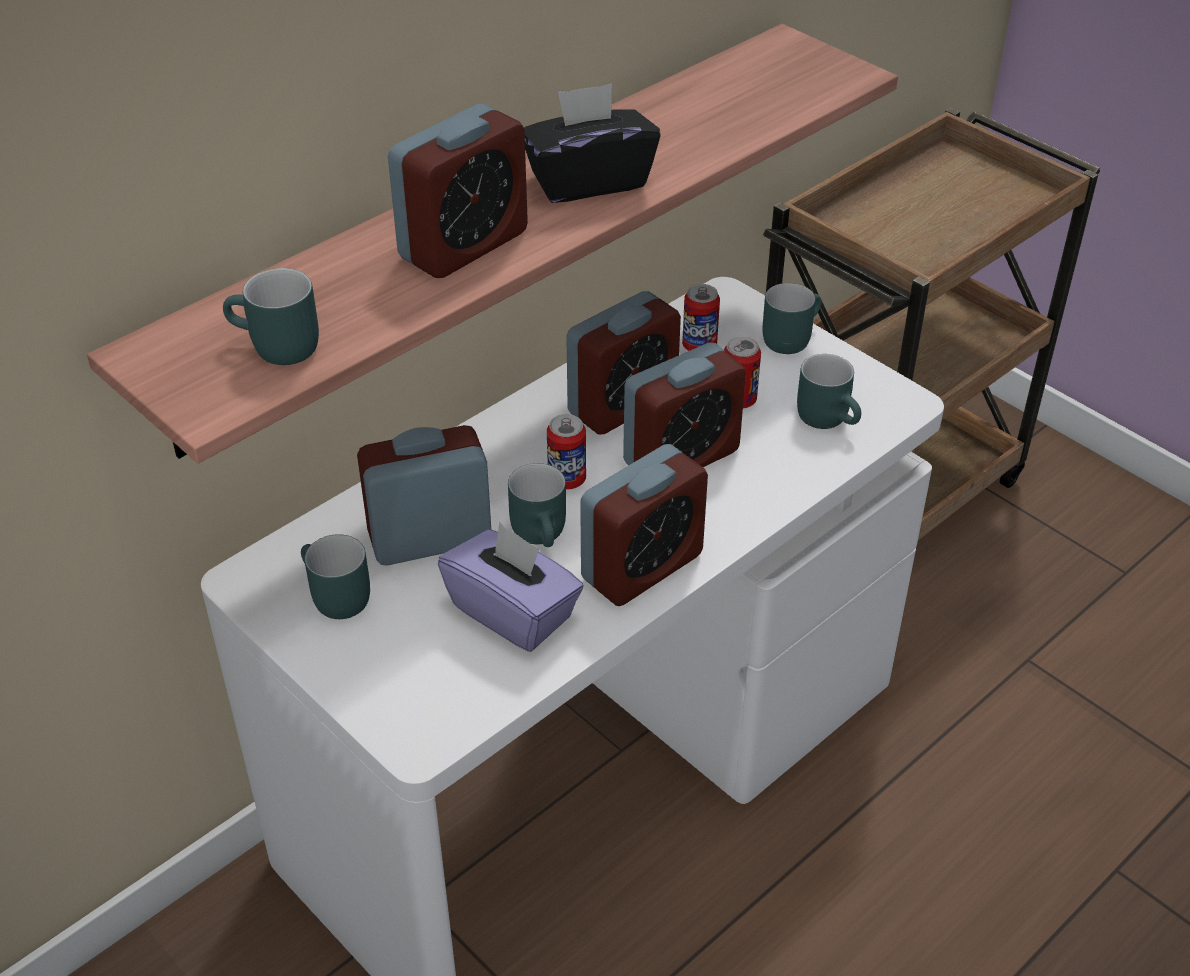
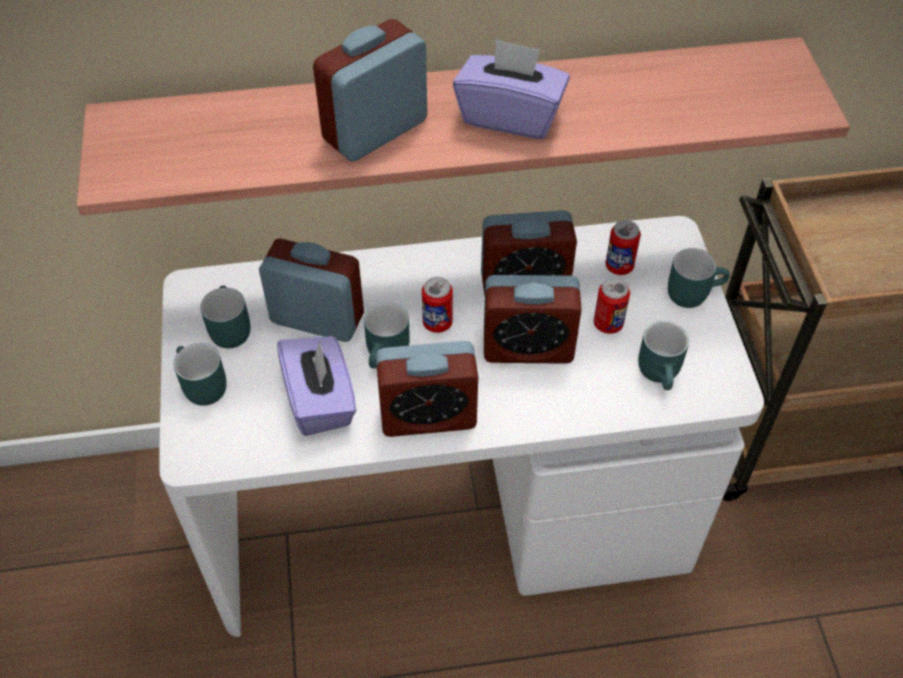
camera: 35 degrees right, 10 degrees up
turquoise mug [223,268,319,365] -> turquoise mug moved to [174,343,227,406]
alarm clock [388,104,528,278] -> alarm clock turned 150 degrees clockwise [313,19,427,162]
black tissue box [524,84,661,203] -> purple tissue box [453,39,570,139]

